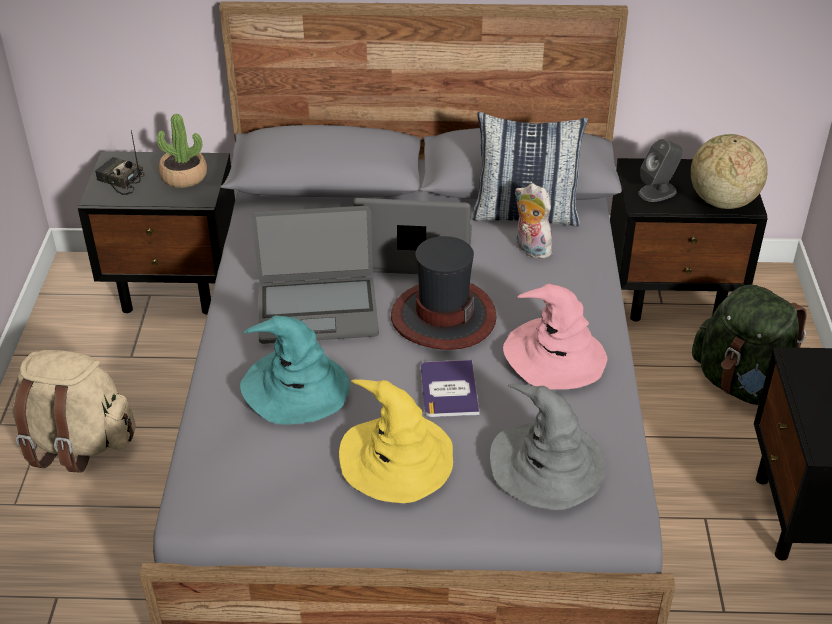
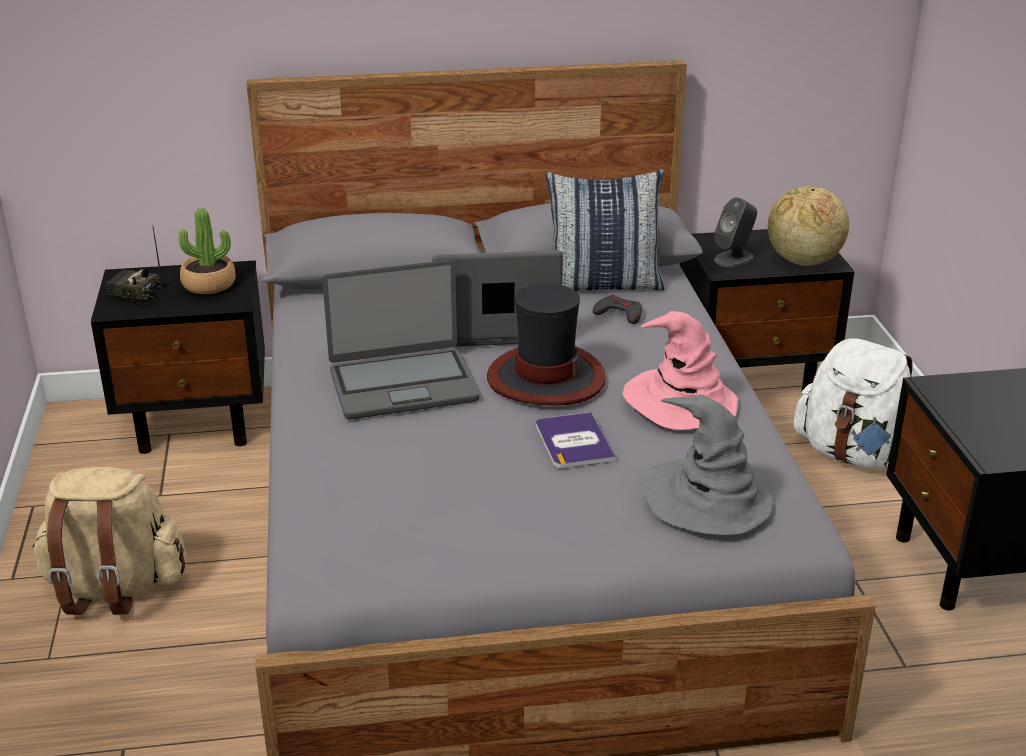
camera: 10 degrees left, 10 degrees down
turquoise hat [240,315,350,425] -> none
yellow hat [339,379,453,503] -> none
plush toy [514,183,552,259] -> grey game controller [593,295,642,324]
green backpack [692,285,807,405] -> white backpack [794,338,912,469]

